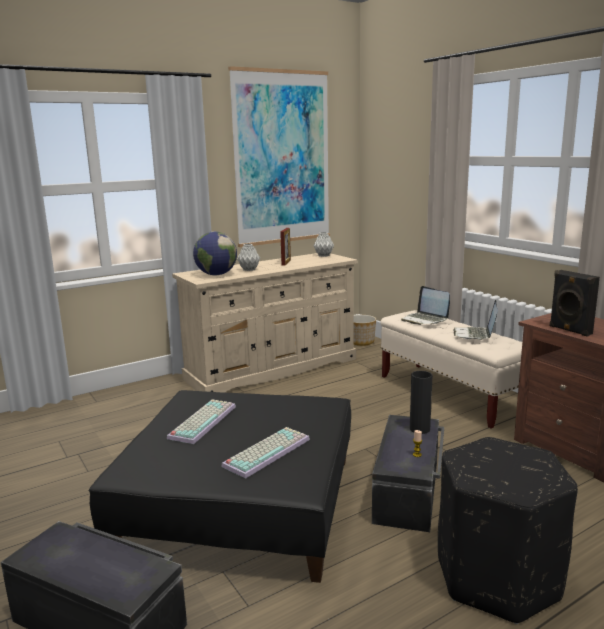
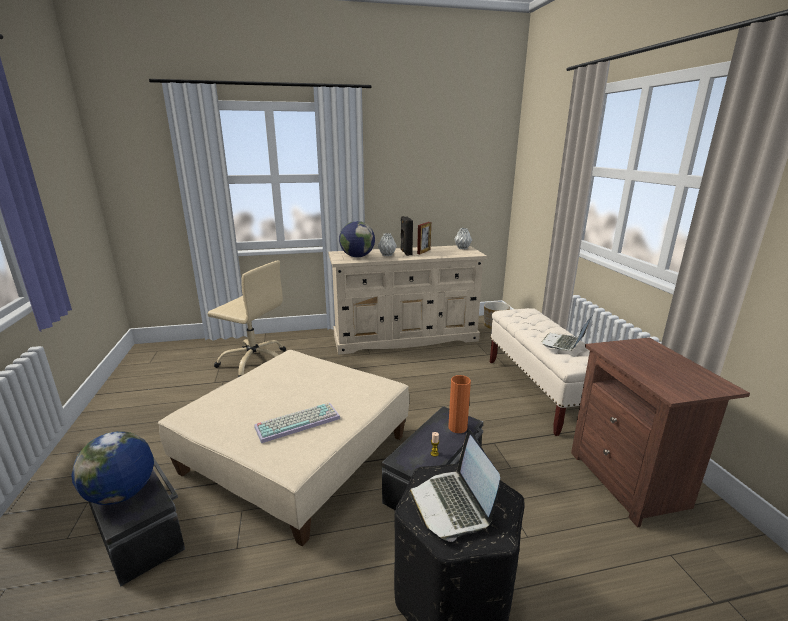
camera: 20 degrees right, 5 degrees up
black ottoman [89,390,351,583] -> beige ottoman [158,350,409,547]
keyboard [167,399,236,444] -> none
picture [228,66,330,247] -> none
laptop [401,286,450,325] -> laptop moved to [409,430,500,542]
black vase [410,371,433,434] -> orange vase [448,375,471,433]
black speaker [549,270,600,337] -> black speaker moved to [400,216,413,256]
none -> globe [71,431,154,505]
none -> beige office chair [207,260,286,378]

